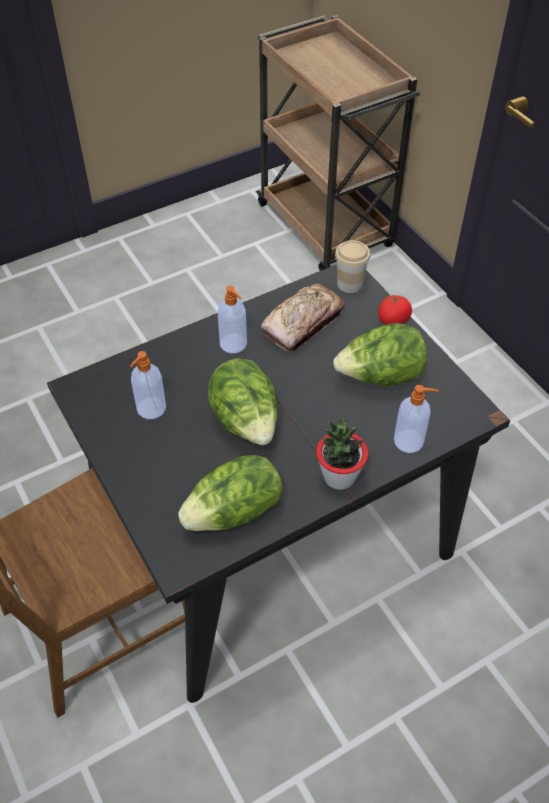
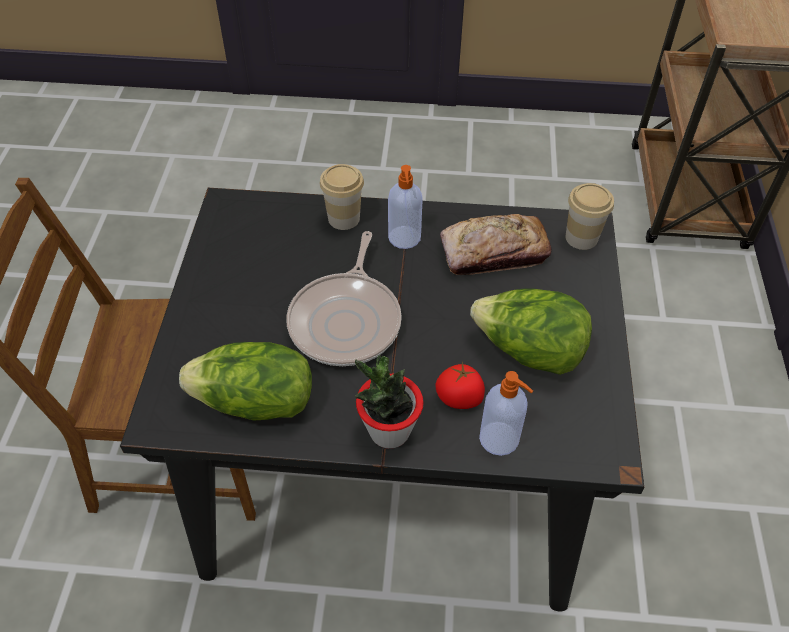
camera: 35 degrees right, 0 degrees up
soap dispenser [130,351,166,419] -> none
lettuce [208,358,278,445] -> frying pan [286,231,402,366]
tomato [378,295,412,324] -> tomato moved to [435,362,485,409]
none -> cup [320,164,364,230]

